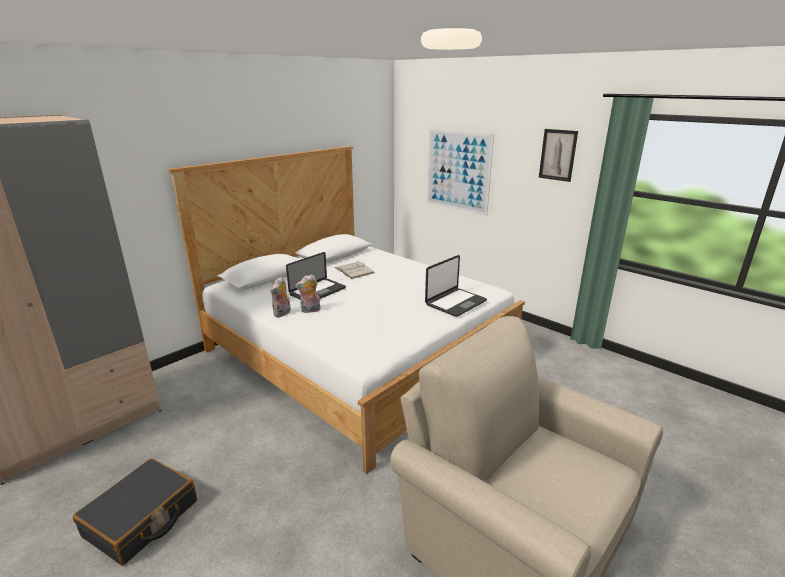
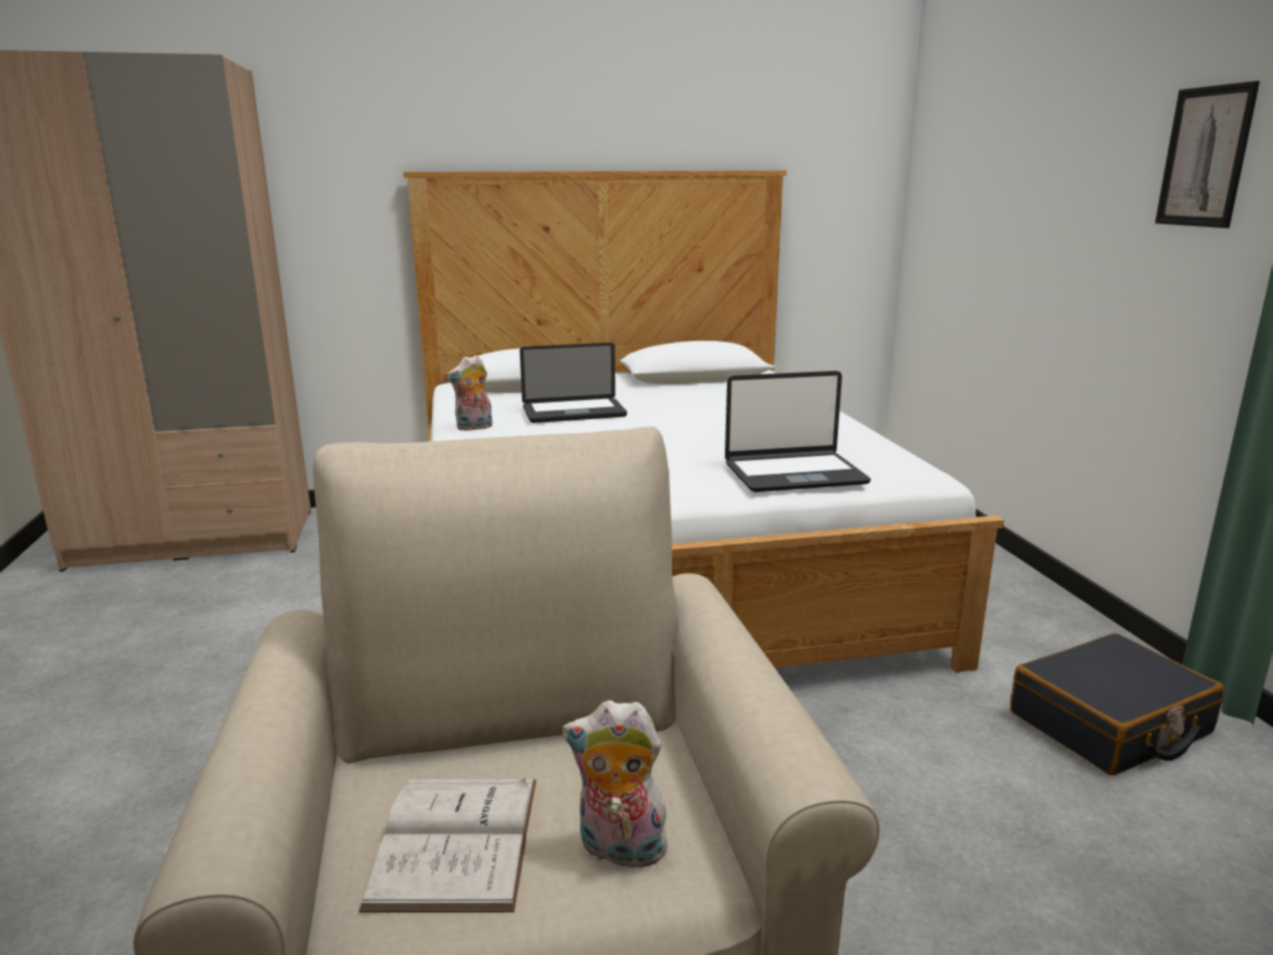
camera: 35 degrees right, 5 degrees down
black suitcase [73,458,197,566] -> black suitcase moved to [1010,633,1224,775]
plush toy [295,274,321,313] -> plush toy moved to [563,700,672,868]
white book [335,261,374,279] -> white book moved to [359,778,536,912]
picture [427,129,494,215] -> none

